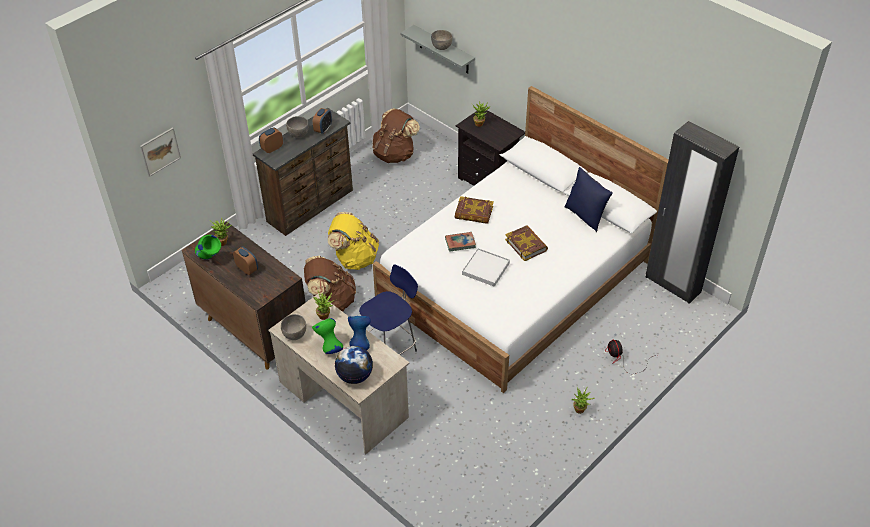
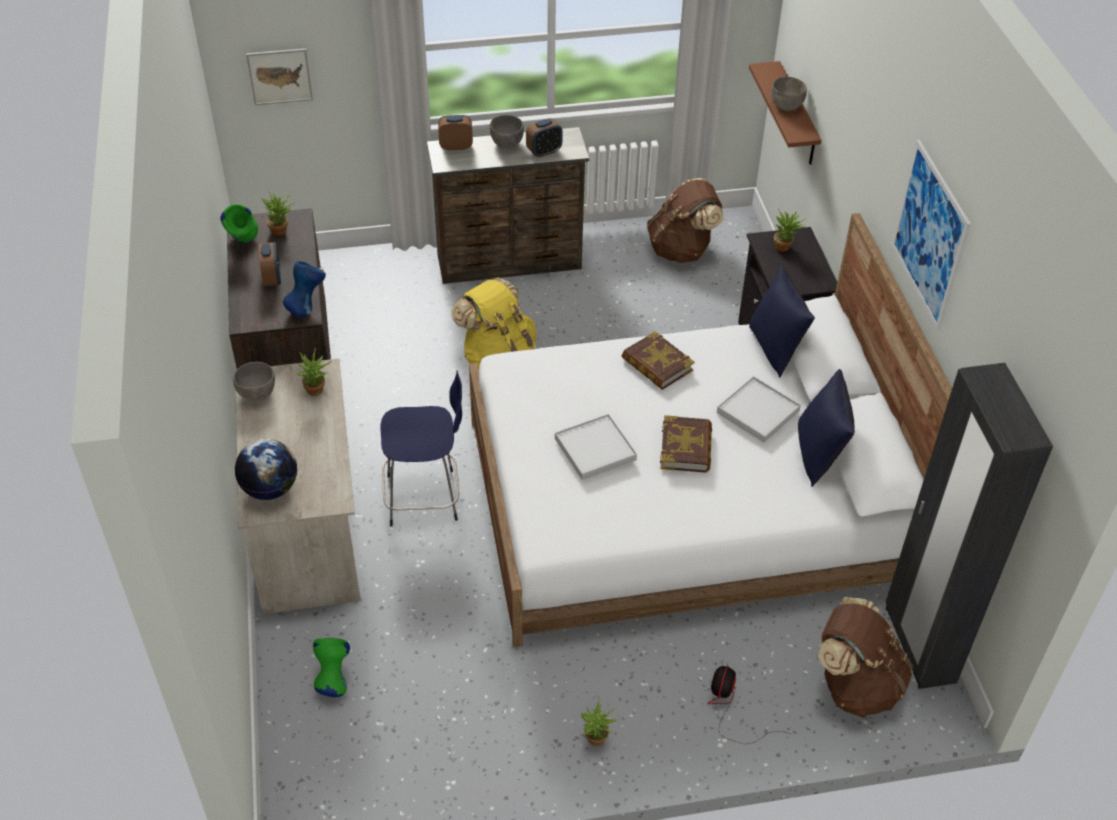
camera: 35 degrees right, 0 degrees up
brown backpack [304,256,356,312] -> brown backpack moved to [818,597,913,718]
green vase [312,318,343,354] -> green vase moved to [313,638,350,697]
blue vase [348,316,371,350] -> blue vase moved to [283,261,326,317]
grey shelf [400,25,475,74] -> brown shelf [749,61,822,165]
book [445,232,476,252] -> none
none -> white tray [717,376,801,443]
none -> blue pillow [749,266,815,378]
none -> picture [891,140,971,331]

